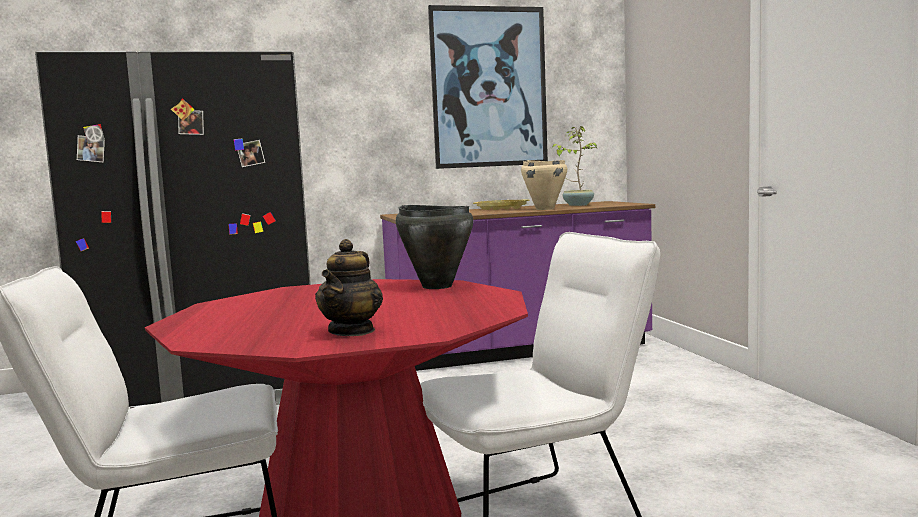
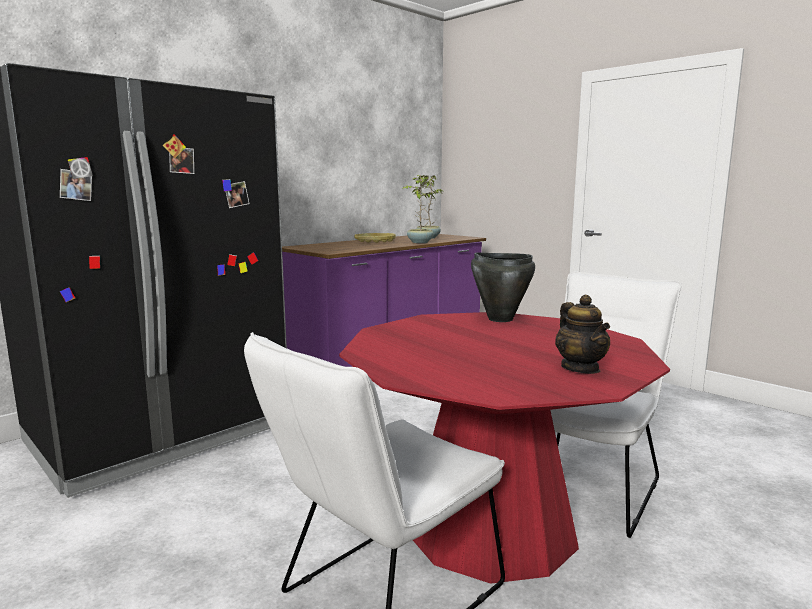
camera: 30 degrees left, 5 degrees up
picture [428,5,548,169] -> none
beige cooking pot [521,160,567,210] -> potted plant [402,175,437,243]

